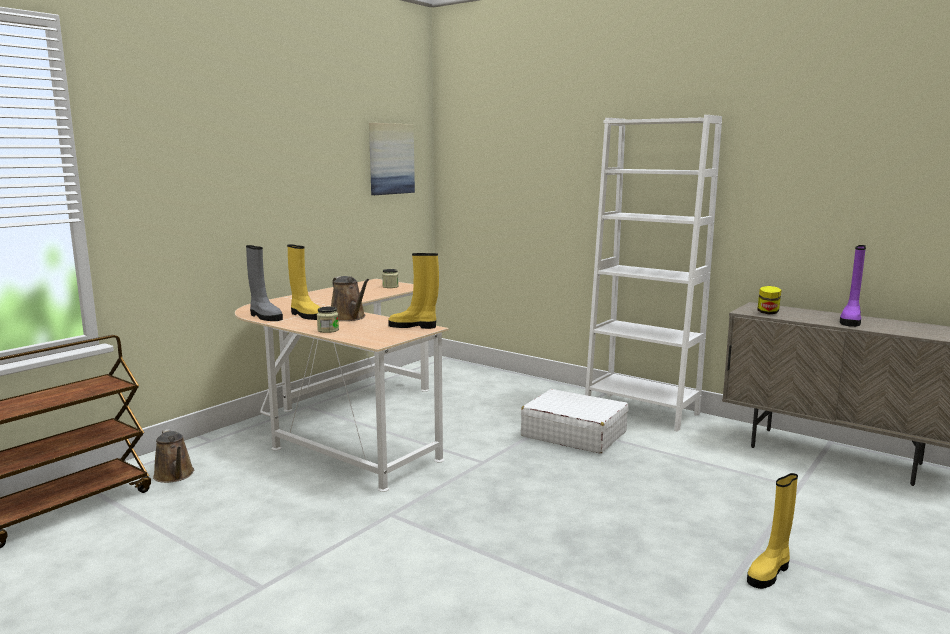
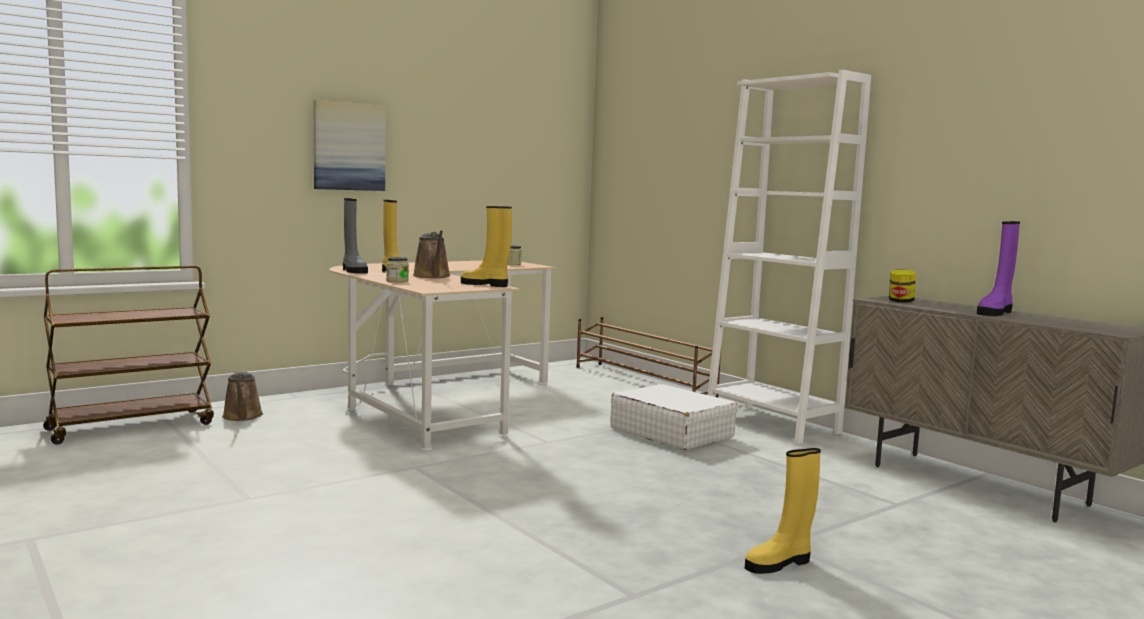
camera: 15 degrees right, 5 degrees down
picture [369,123,415,195] -> picture moved to [313,100,386,191]
none -> brown shoe rack [576,317,721,398]

